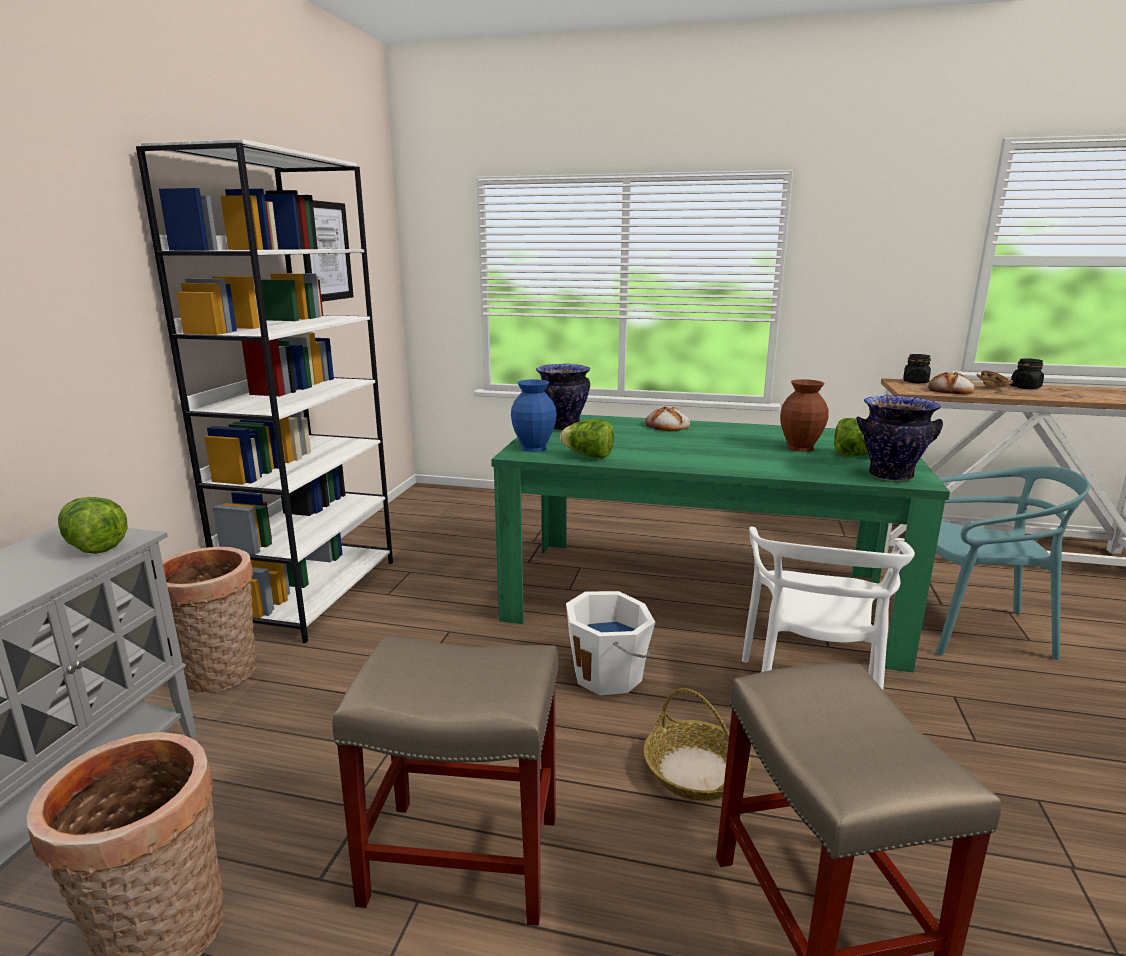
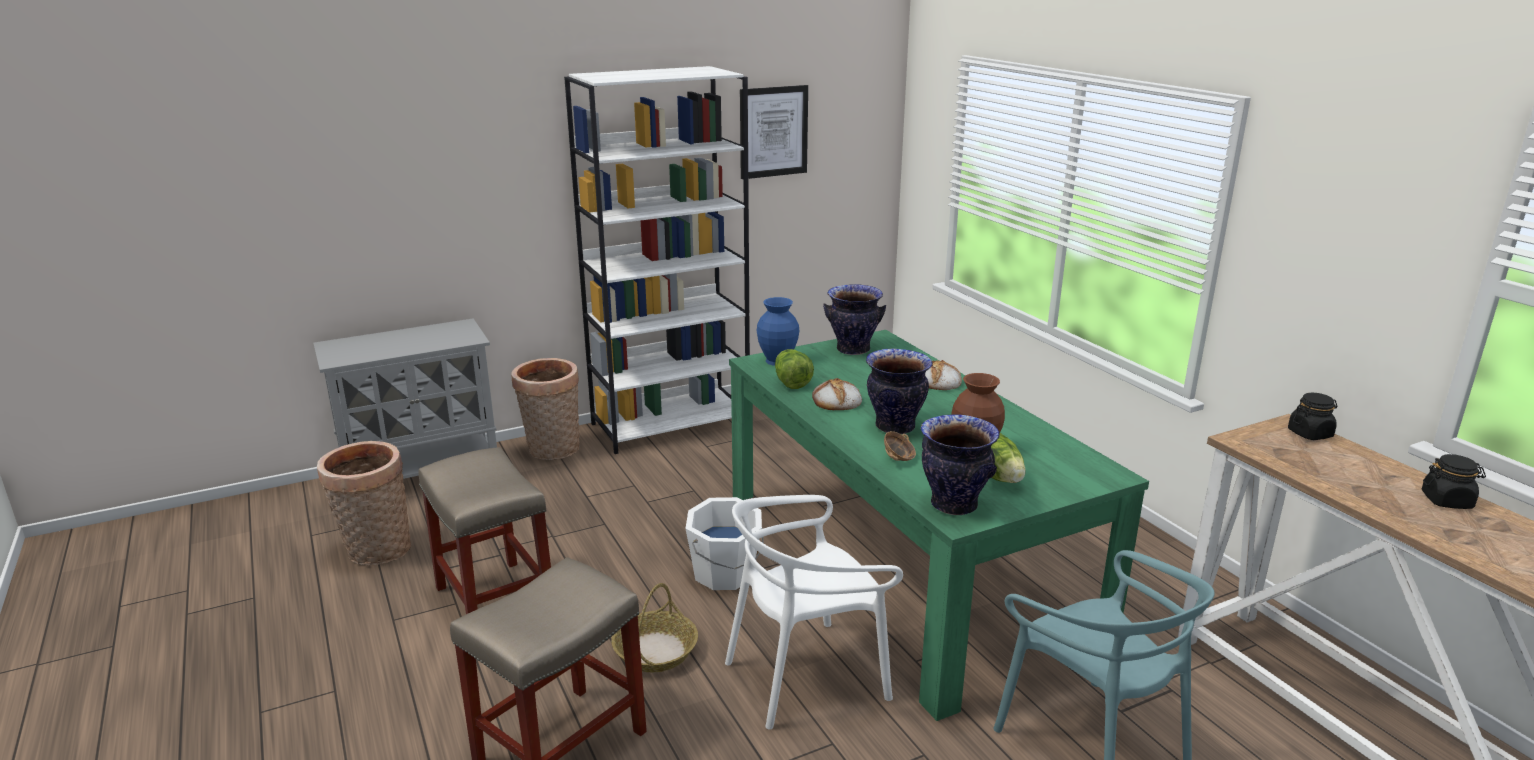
camera: 50 degrees right, 5 degrees up
lettuce [58,497,128,554] -> none
bread [928,372,974,394] -> bread moved to [812,378,862,410]
bowl [977,371,1013,389] -> bowl moved to [884,431,916,461]
none -> vase [866,349,933,434]

